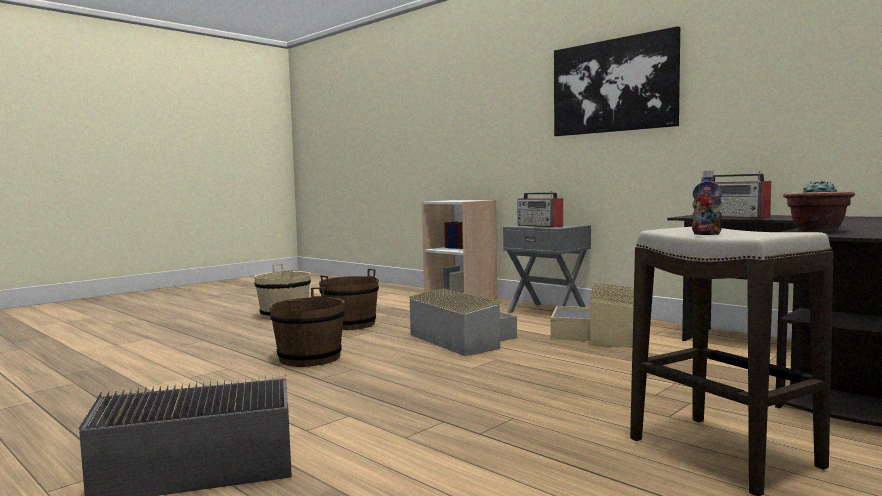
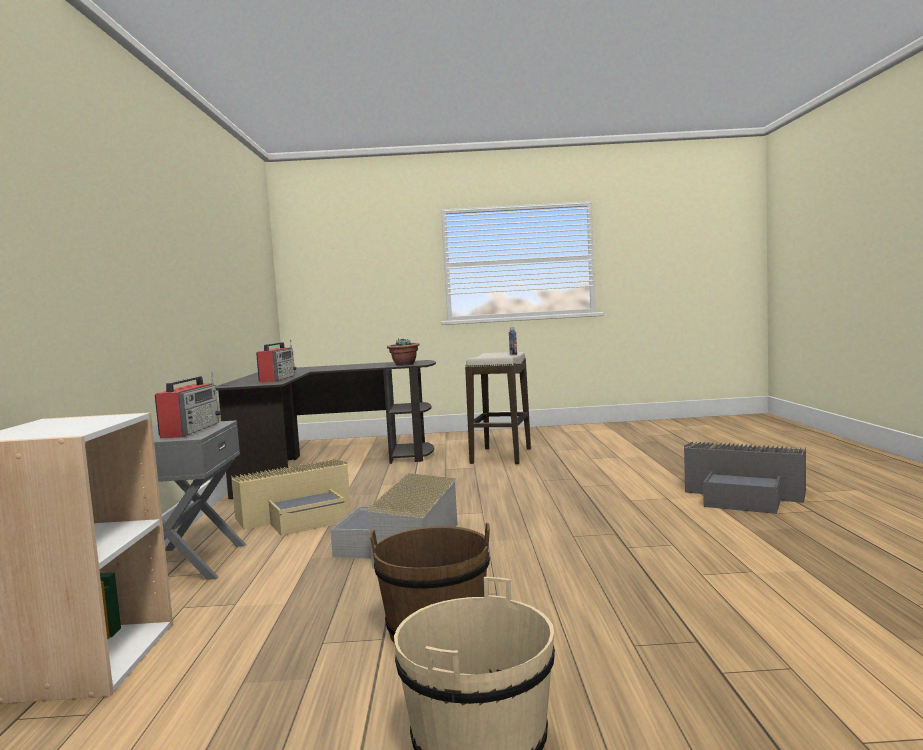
camera: 135 degrees left, 0 degrees up
brown bucket [269,287,345,367] -> none
picture [554,26,680,136] -> none

